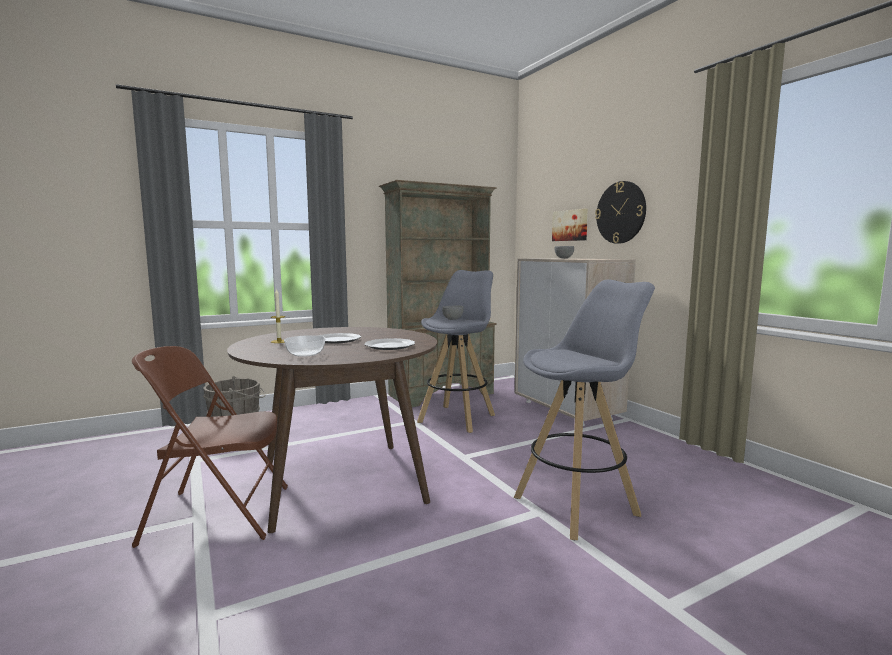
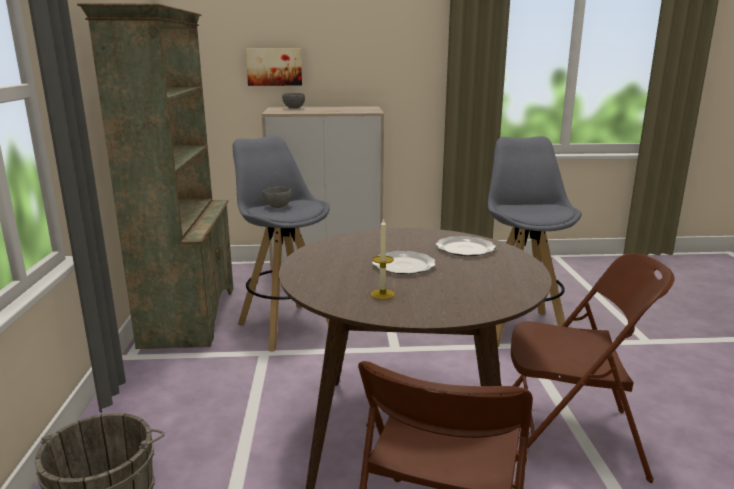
camera: 65 degrees left, 10 degrees up
bowl [284,335,326,357] -> none
wall clock [595,181,646,244] -> none
none -> brown chair [511,253,675,483]

